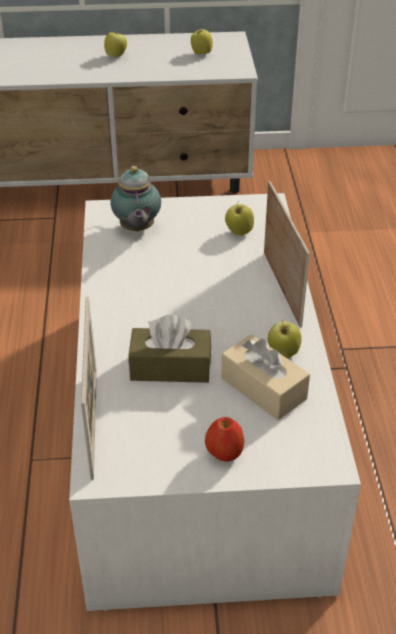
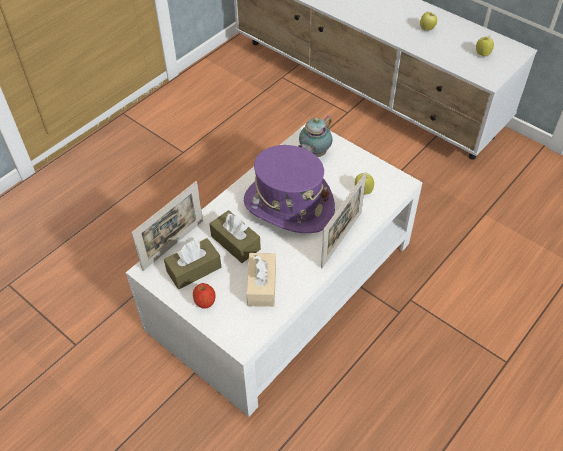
camera: 45 degrees right, 10 degrees up
apple [268,321,302,358] -> none
none -> brown tissue box [164,238,221,289]
none -> purple hat [244,145,335,233]

